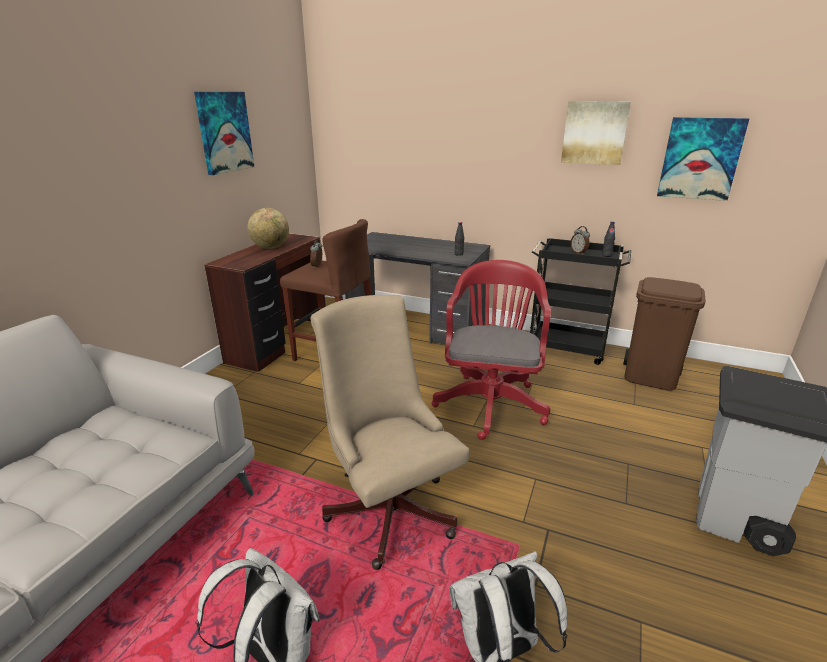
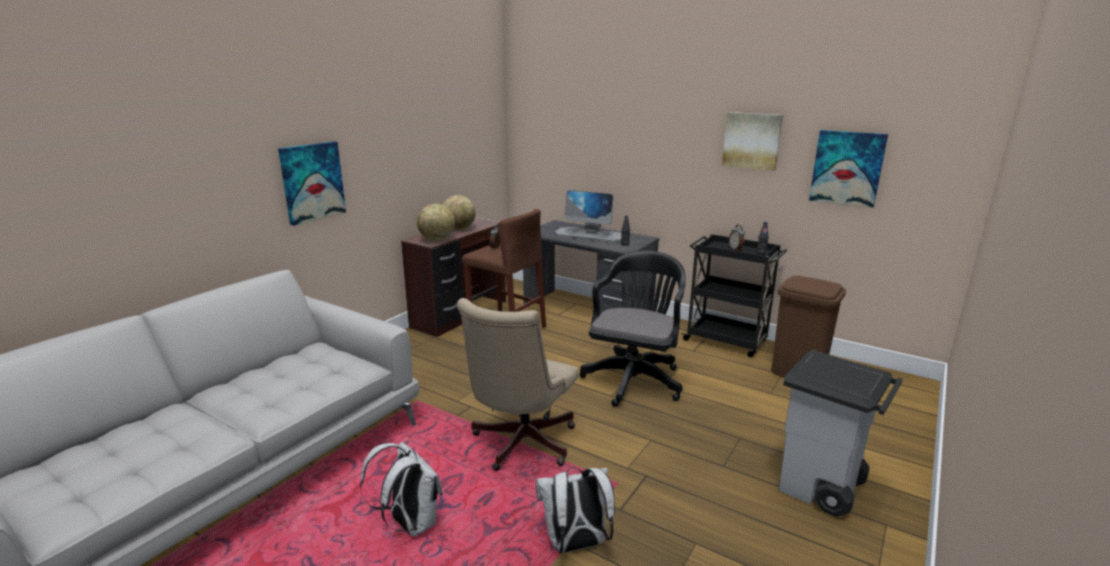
camera: 10 degrees right, 5 degrees down
picture [194,92,254,175] -> picture moved to [278,141,346,226]
beige office chair [311,295,469,570] -> beige office chair turned 135 degrees counterclockwise [457,298,579,471]
red office chair [432,260,551,440] -> black office chair [579,251,686,407]
none -> globe [417,204,455,241]
none -> monitor [554,190,621,244]

